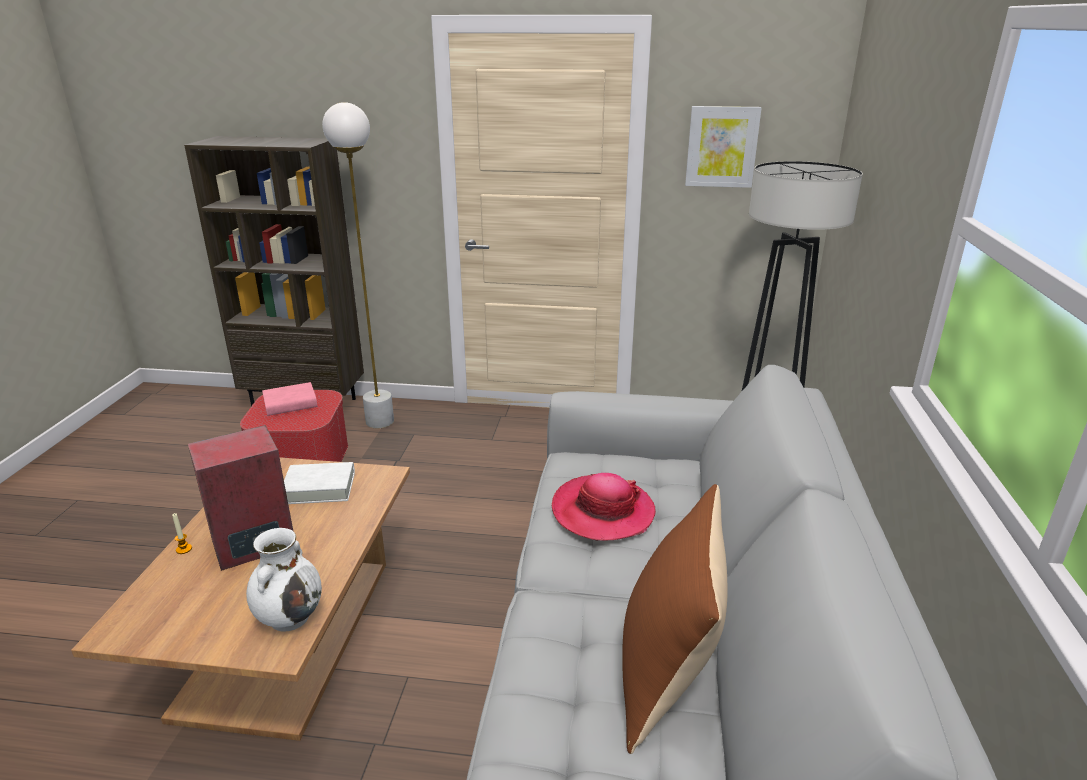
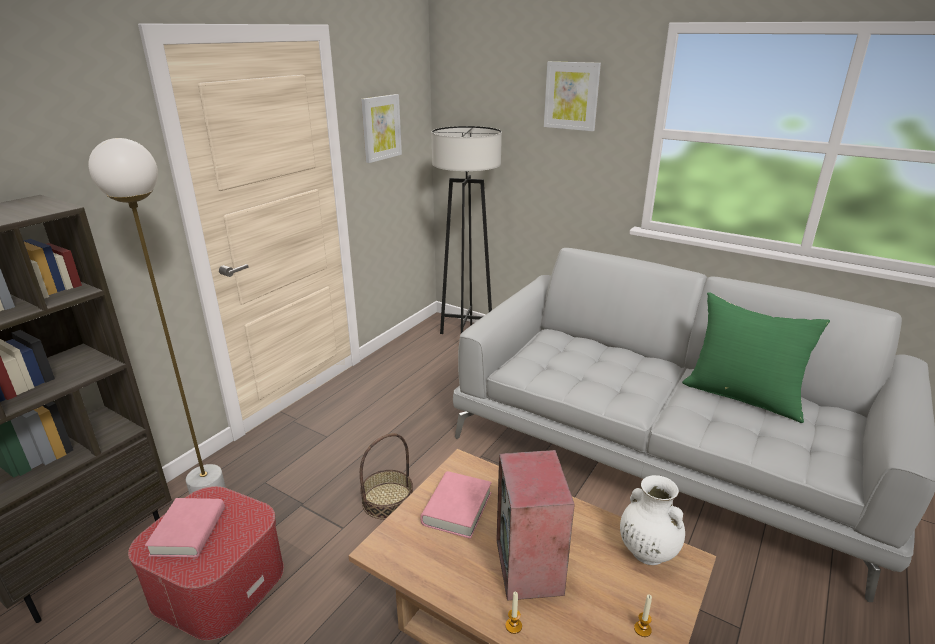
camera: 65 degrees left, 0 degrees up
white book [284,462,355,504] -> pink book [421,471,492,539]
hat [552,473,656,541] -> none
brown pillow [623,484,727,754] -> green pillow [682,292,830,423]
none -> basket [360,433,413,520]
none -> picture [544,61,601,131]
none -> candle [634,594,652,637]

